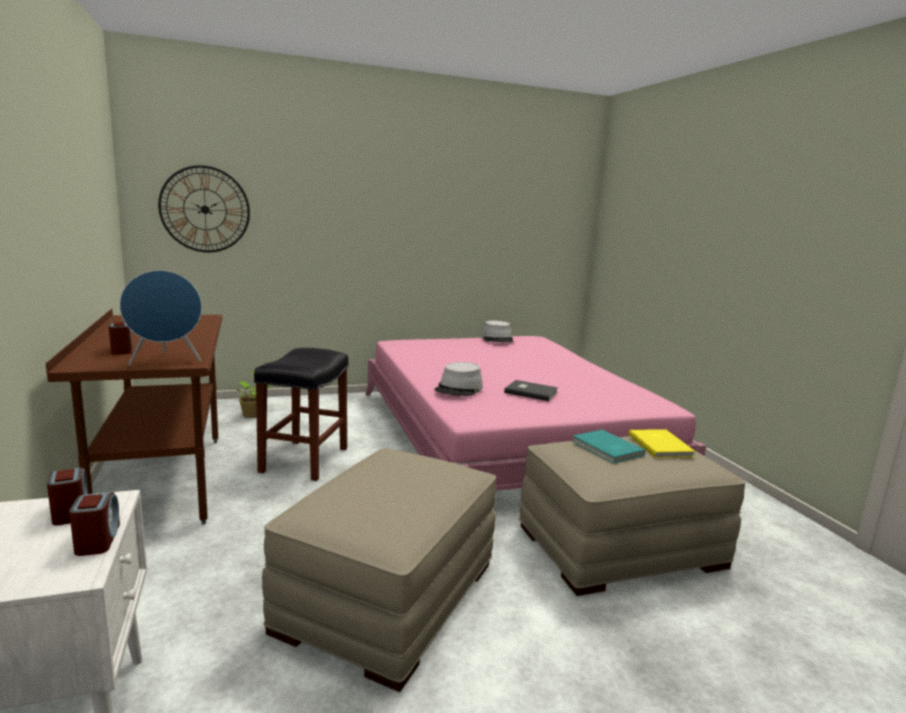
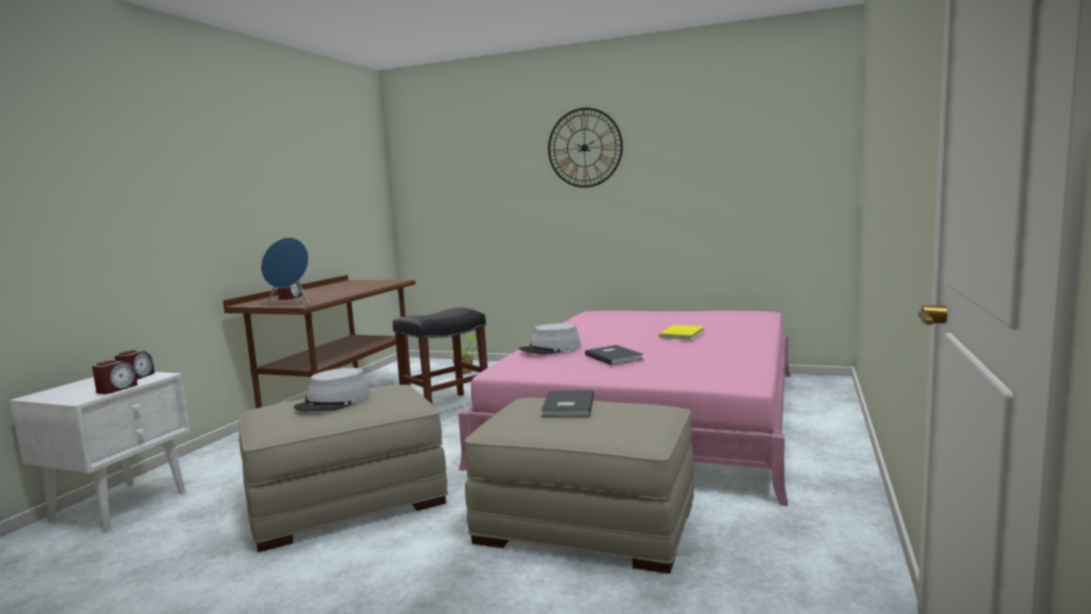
camera: 40 degrees right, 5 degrees down
wall clock [158,165,250,253] -> wall clock moved to [548,108,623,188]
grey hat [481,320,514,342] -> grey hat moved to [294,368,370,411]
turquoise book [572,430,645,463] -> grey book [541,390,594,417]
yellow book [628,429,696,458] -> yellow book moved to [659,325,705,340]

